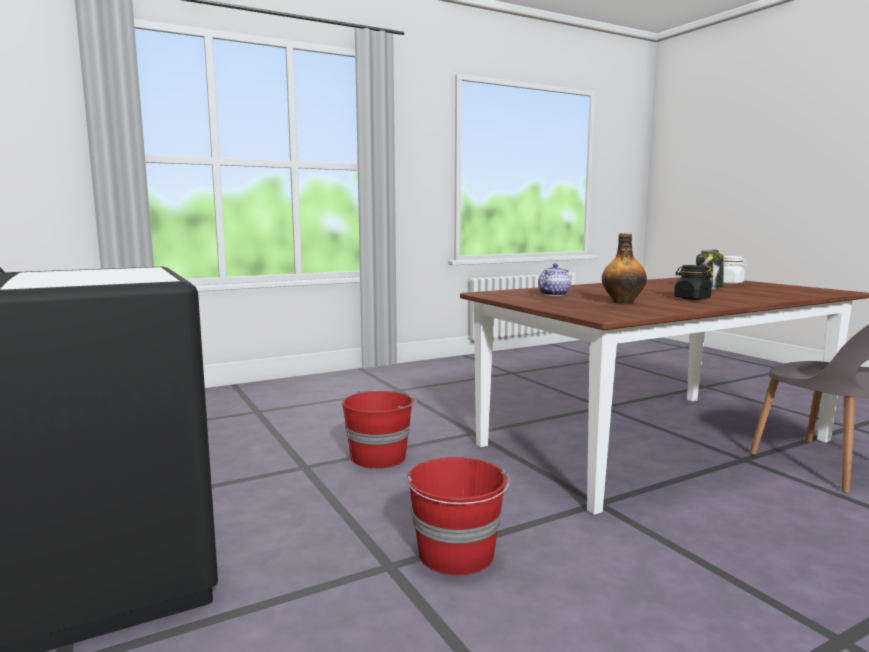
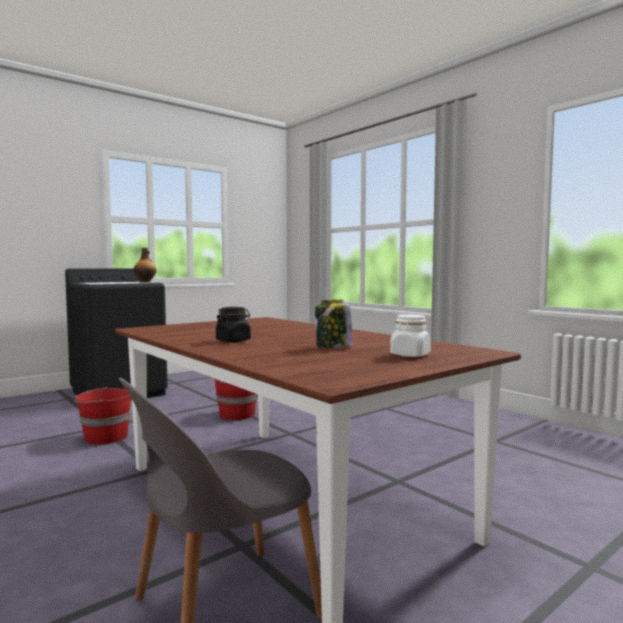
camera: 80 degrees right, 5 degrees down
teapot [538,264,571,296] -> none
bottle [602,233,647,304] -> bottle moved to [133,248,156,283]

